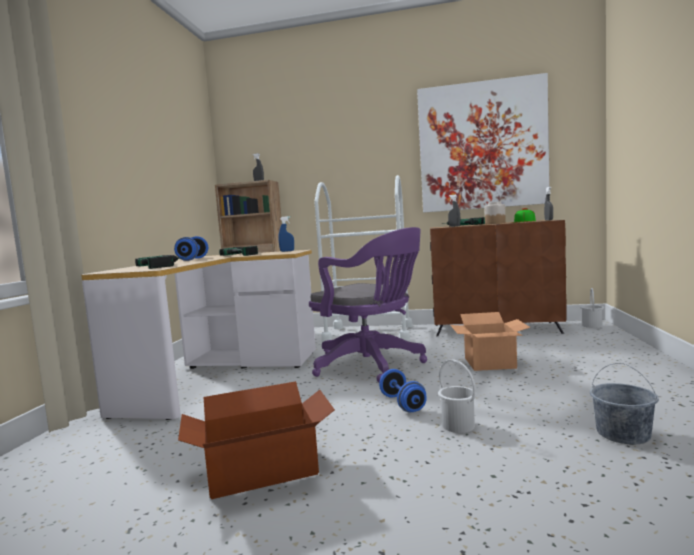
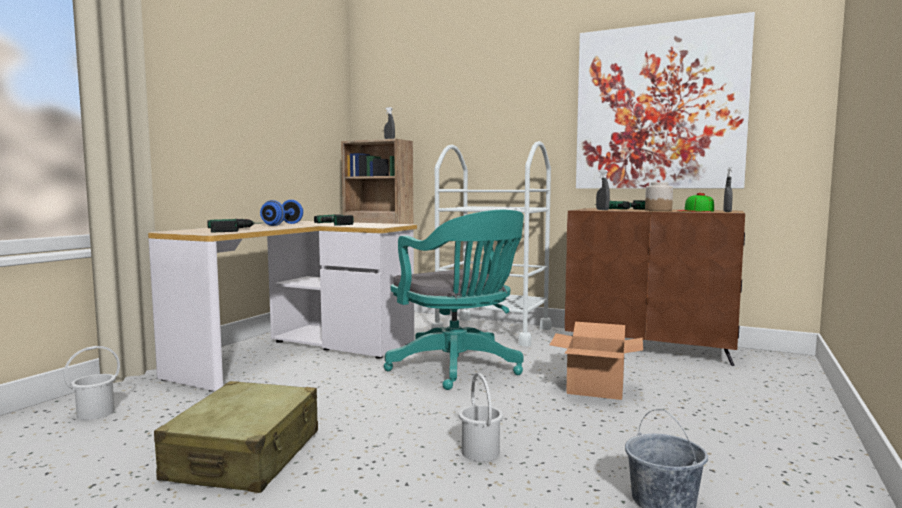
camera: 15 degrees right, 0 degrees up
cardboard box [178,381,335,499] -> beige suitcase [154,381,318,493]
blue spray bottle [278,216,294,252] -> none
purple office chair [309,227,427,382] -> turquoise office chair [384,210,524,390]
blue dumbbell [379,369,427,413] -> none
white bucket [580,288,604,328] -> white bucket moved to [64,346,120,420]

